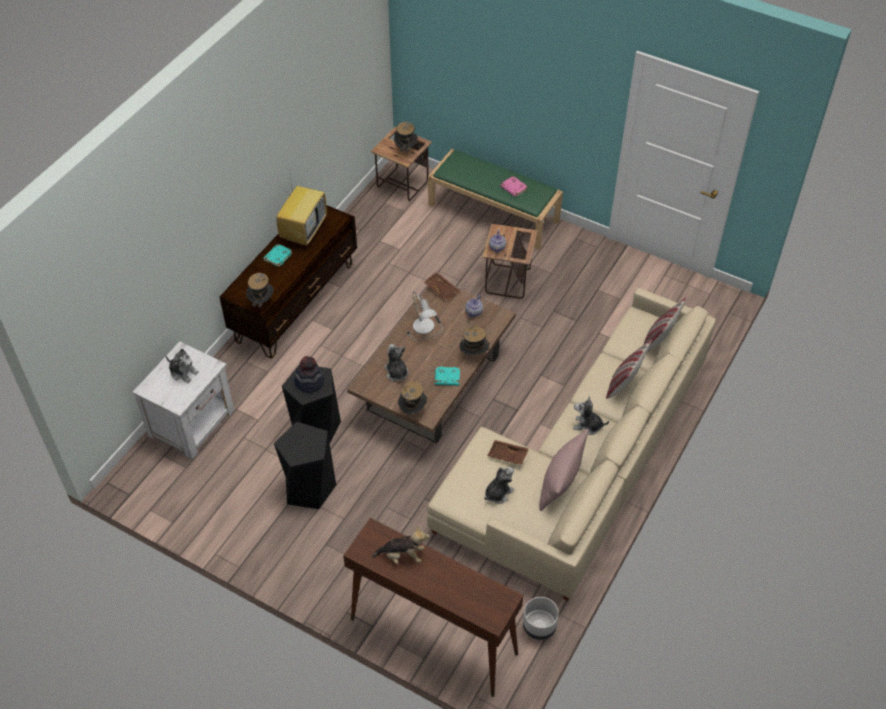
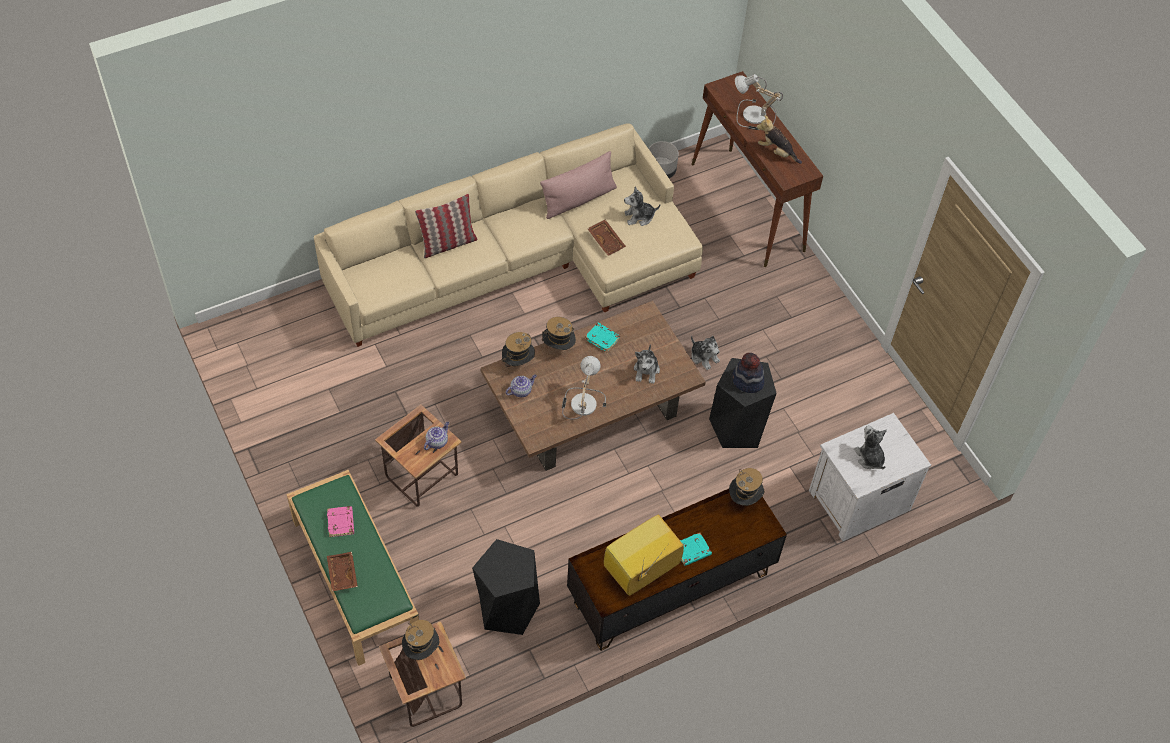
camera: 150 degrees left, 5 degrees up
black stool [274,422,336,509] -> black stool moved to [472,539,540,635]
hat [398,381,427,414] -> hat moved to [501,332,535,374]
brown tray [424,272,460,301] -> brown tray moved to [327,552,358,591]
plush toy [573,396,609,435] -> plush toy moved to [691,336,720,370]
pillow [643,297,687,352] -> none
none -> table lamp [735,74,783,130]

